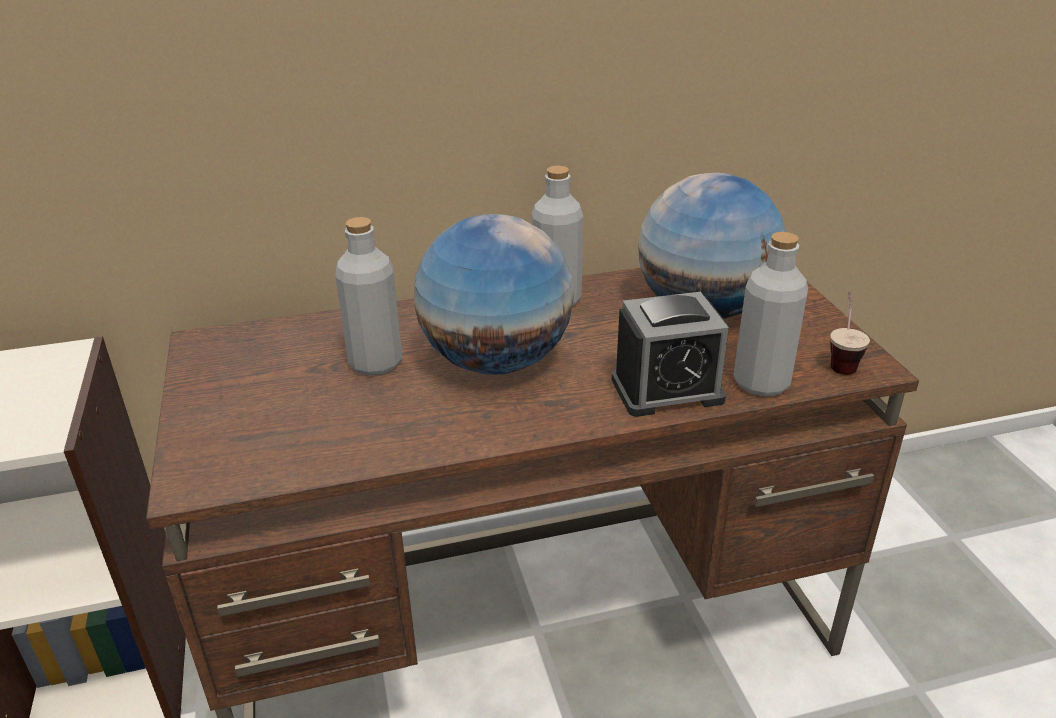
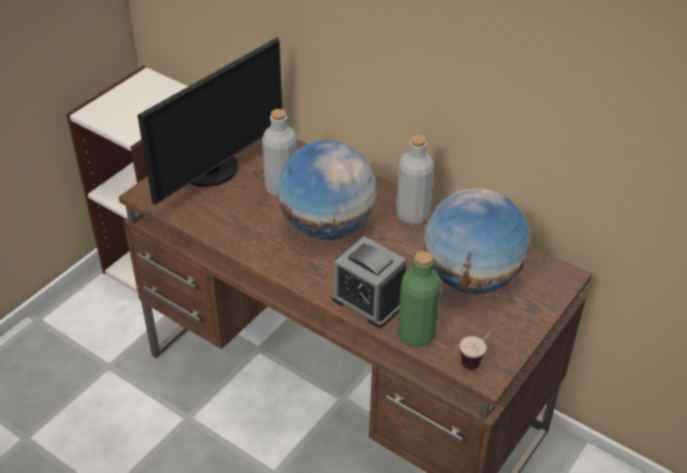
camera: 50 degrees right, 10 degrees up
grey bottle [733,232,808,396] -> green bottle [398,251,442,347]
none -> monitor [138,37,282,204]

